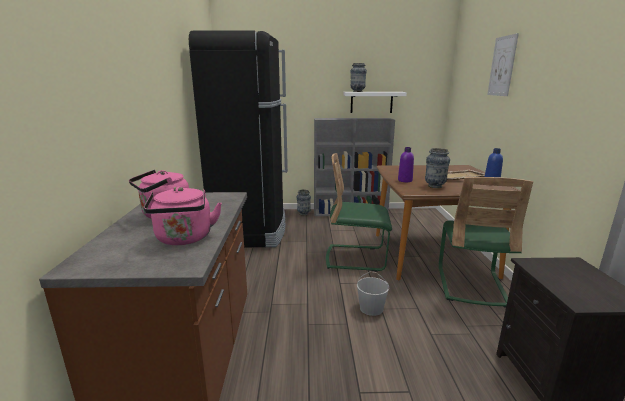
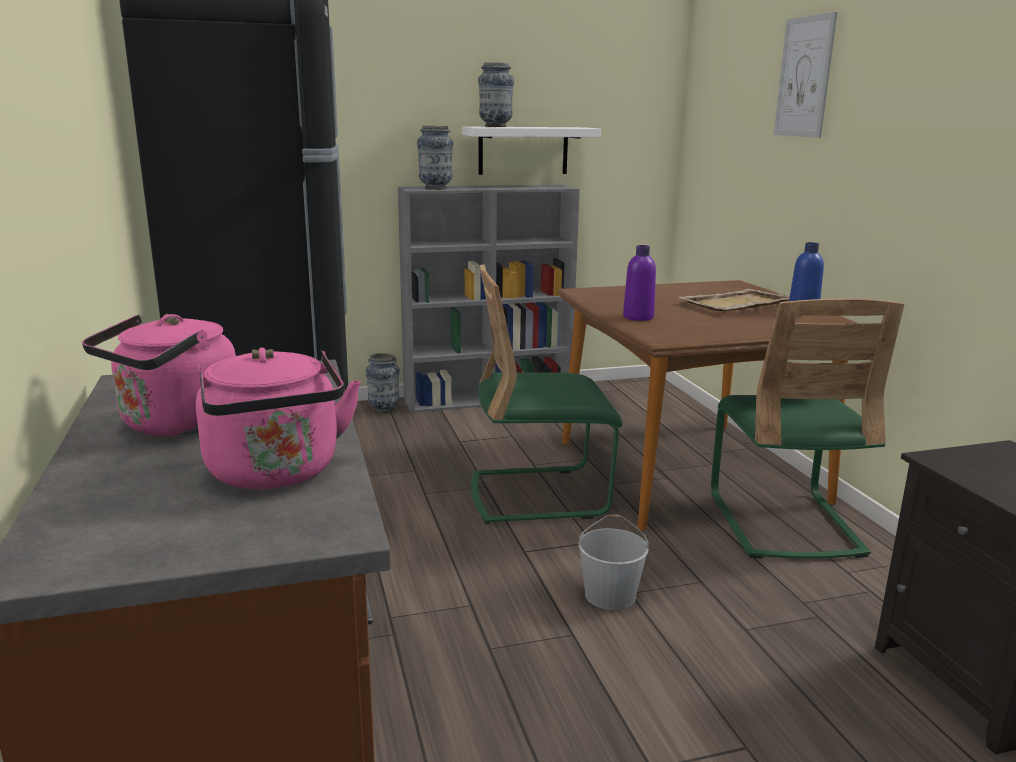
camera: 15 degrees left, 0 degrees up
vase [425,148,450,188] -> vase moved to [417,126,453,190]

